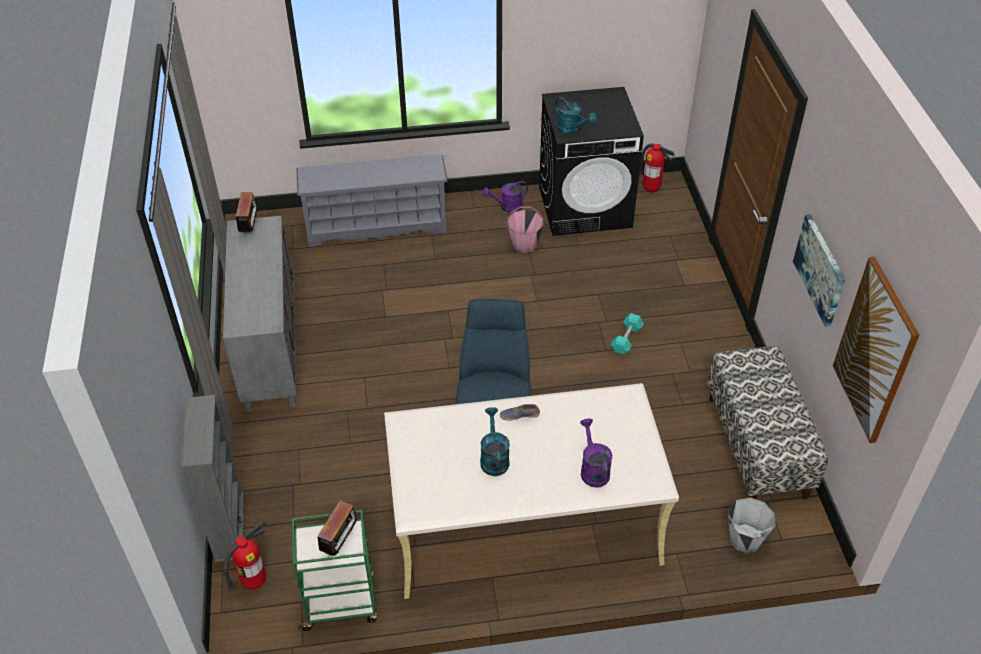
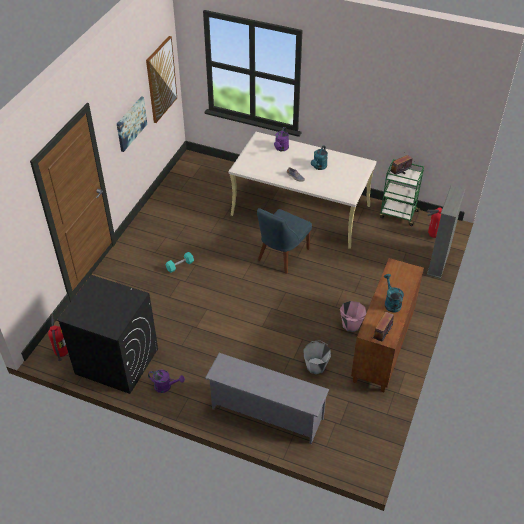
camera: 150 degrees left, 0 degrees up
grey cabinet [223,216,297,412] -> brown cabinet [351,258,424,392]
pink bucket [507,207,543,253] -> pink bucket moved to [340,301,366,332]
turquoise watering can [555,97,597,135] -> turquoise watering can moved to [384,274,404,313]
bench [707,346,828,499] -> none
grey bucket [728,497,776,553] -> grey bucket moved to [303,340,331,374]

